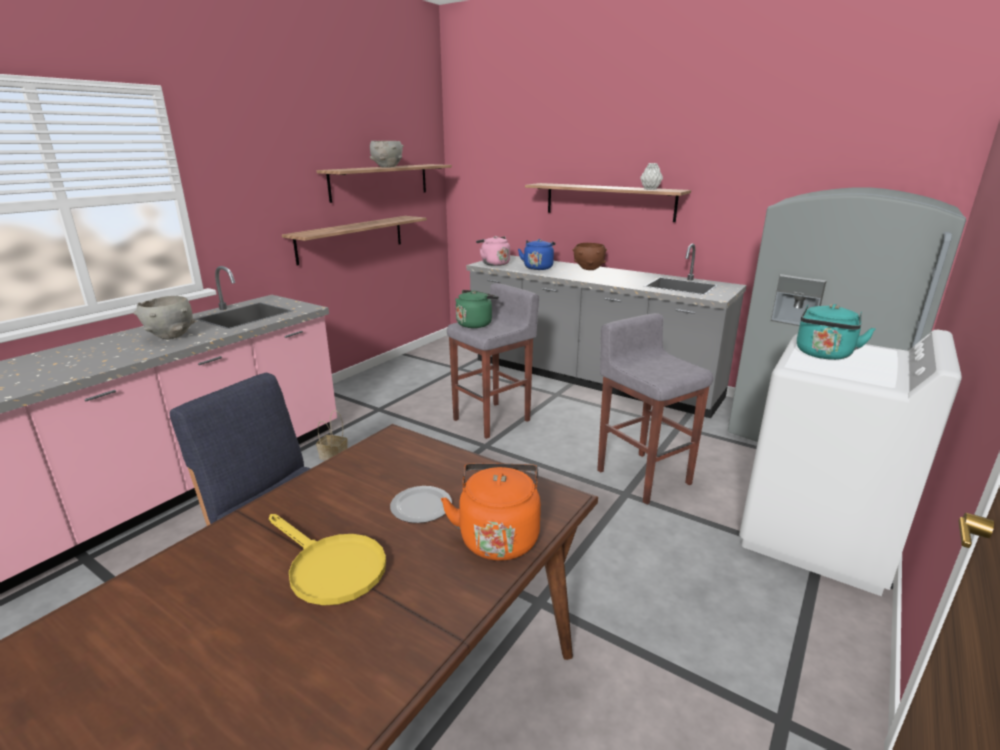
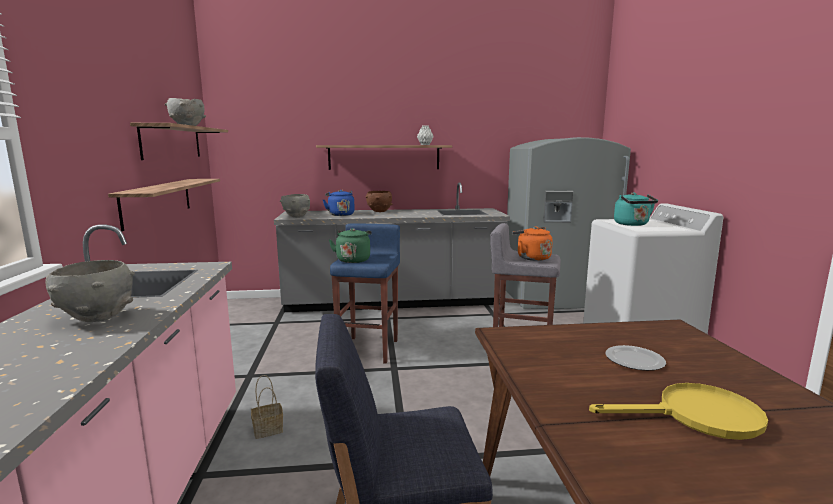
camera: 40 degrees left, 10 degrees down
orange kettle [441,463,541,561] -> orange kettle moved to [512,226,553,261]
grey stool [447,283,539,439] -> blue stool [330,223,400,364]
pink kettle [476,236,510,266] -> grey bowl [280,194,310,217]

